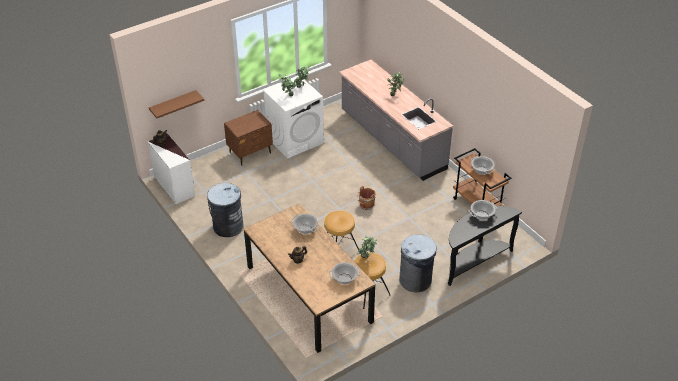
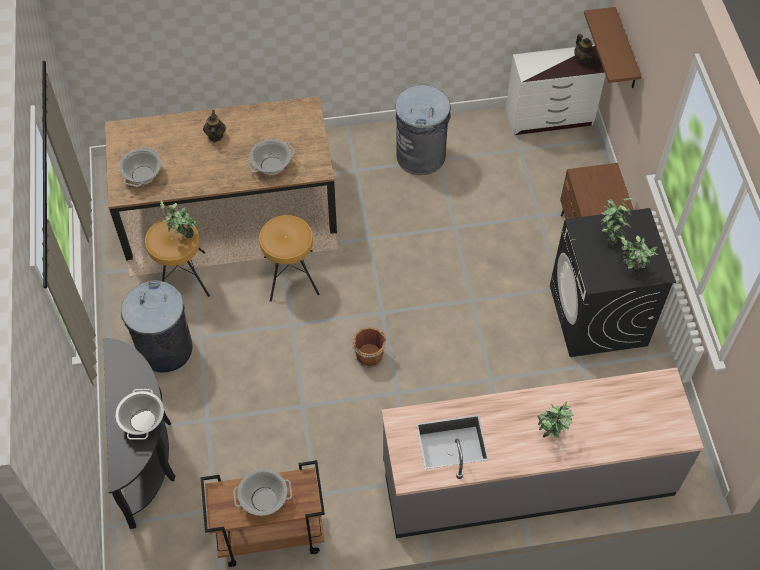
camera: 115 degrees right, 15 degrees up
white washing machine [263,76,324,159] -> black washing machine [550,208,676,357]

